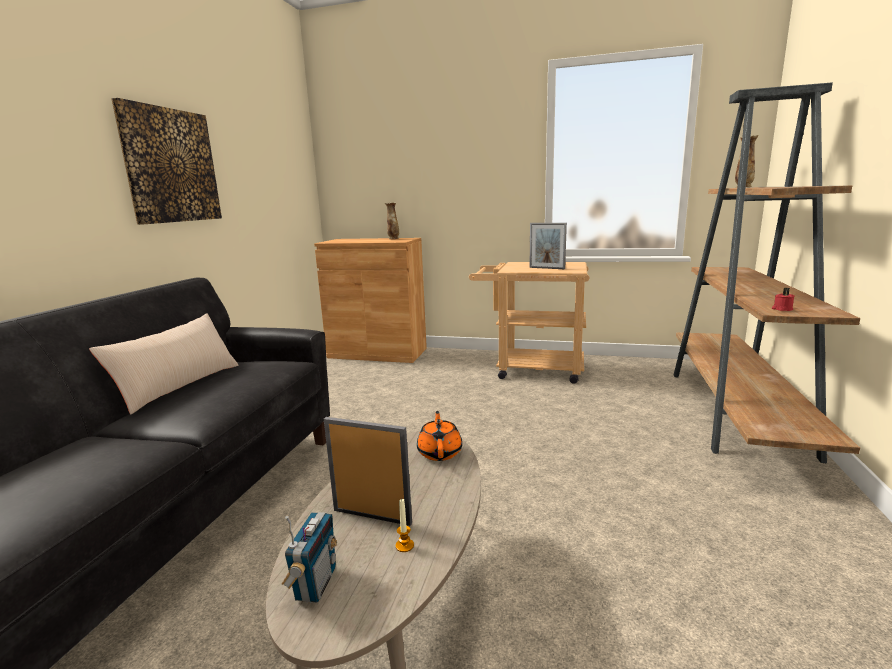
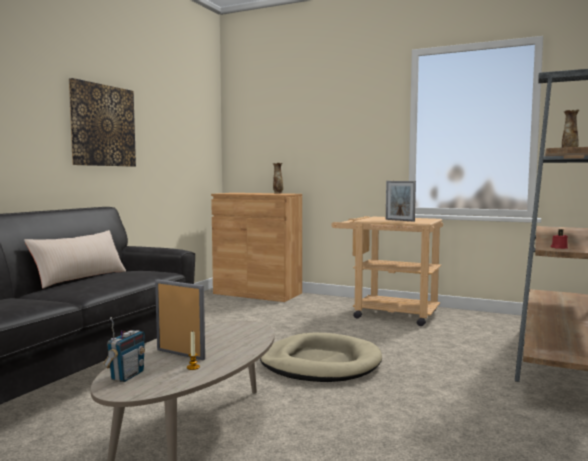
camera: 10 degrees right, 10 degrees down
orange teapot [417,411,462,461] -> none
none -> beige dog bed [260,333,382,382]

